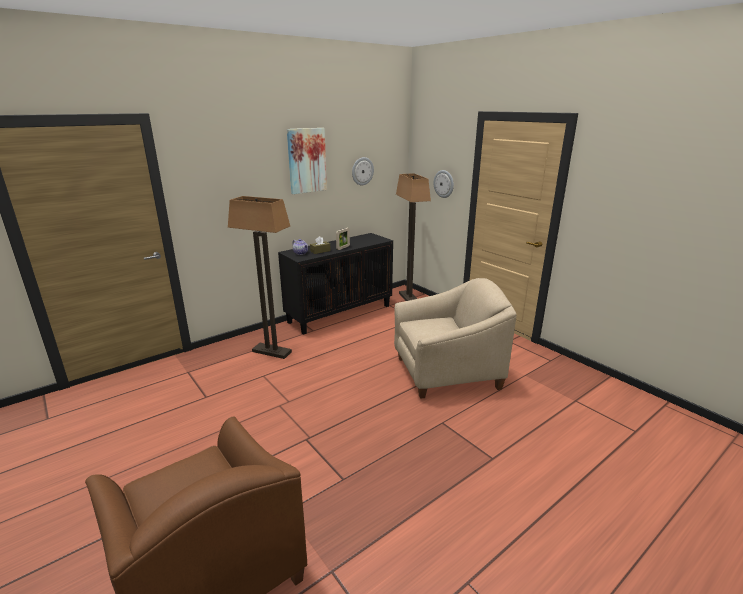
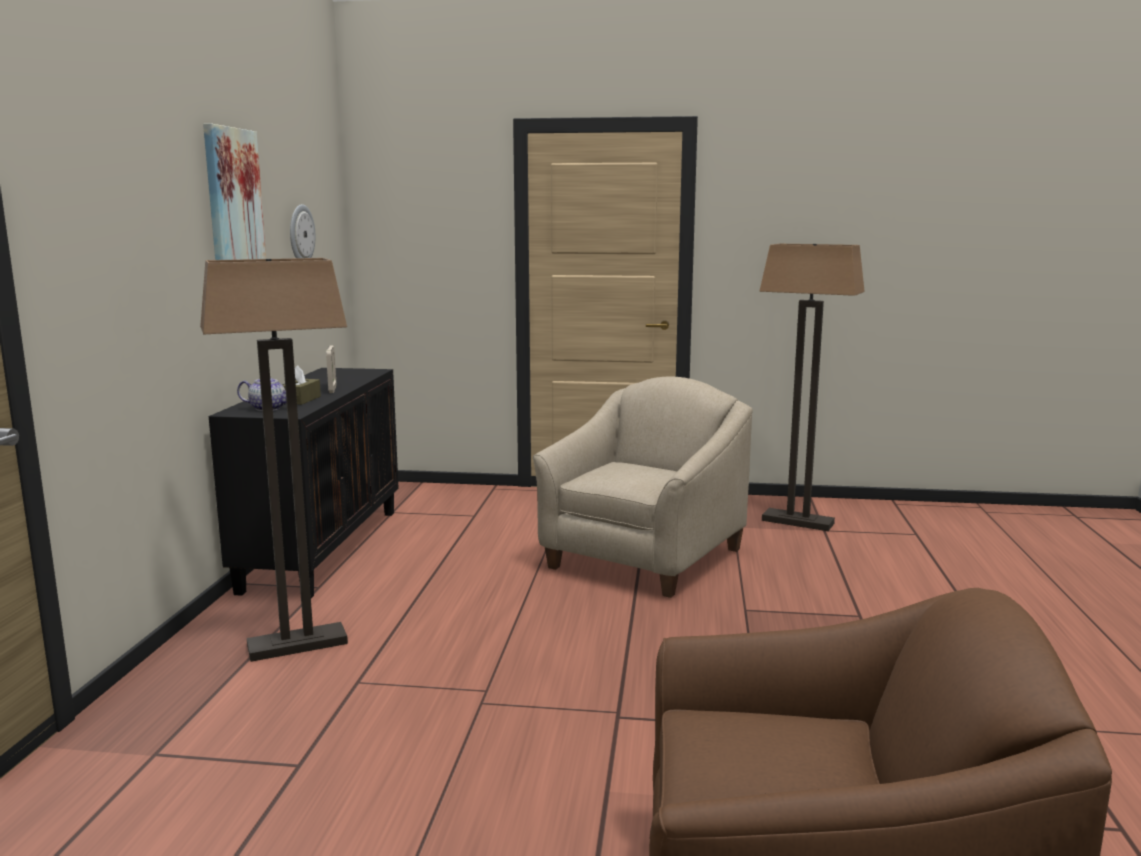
camera: 45 degrees left, 10 degrees down
floor lamp [396,173,431,301] -> floor lamp moved to [759,244,865,531]
wall clock [434,170,454,198] -> none

